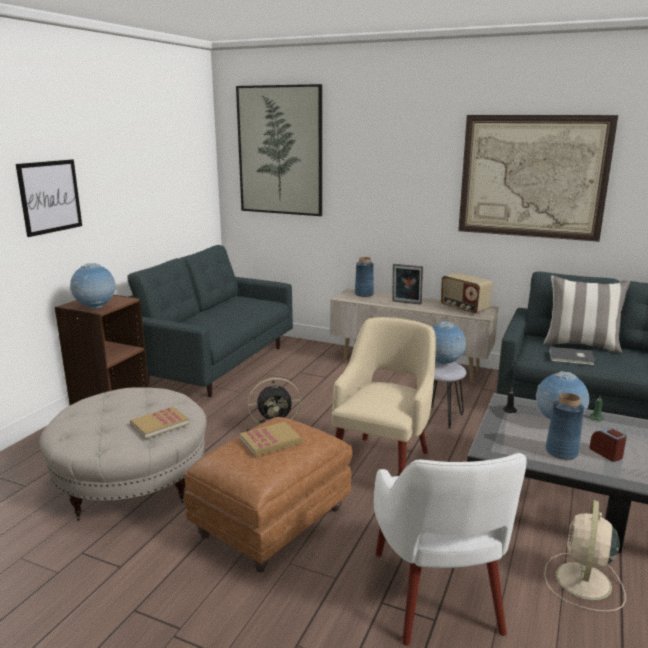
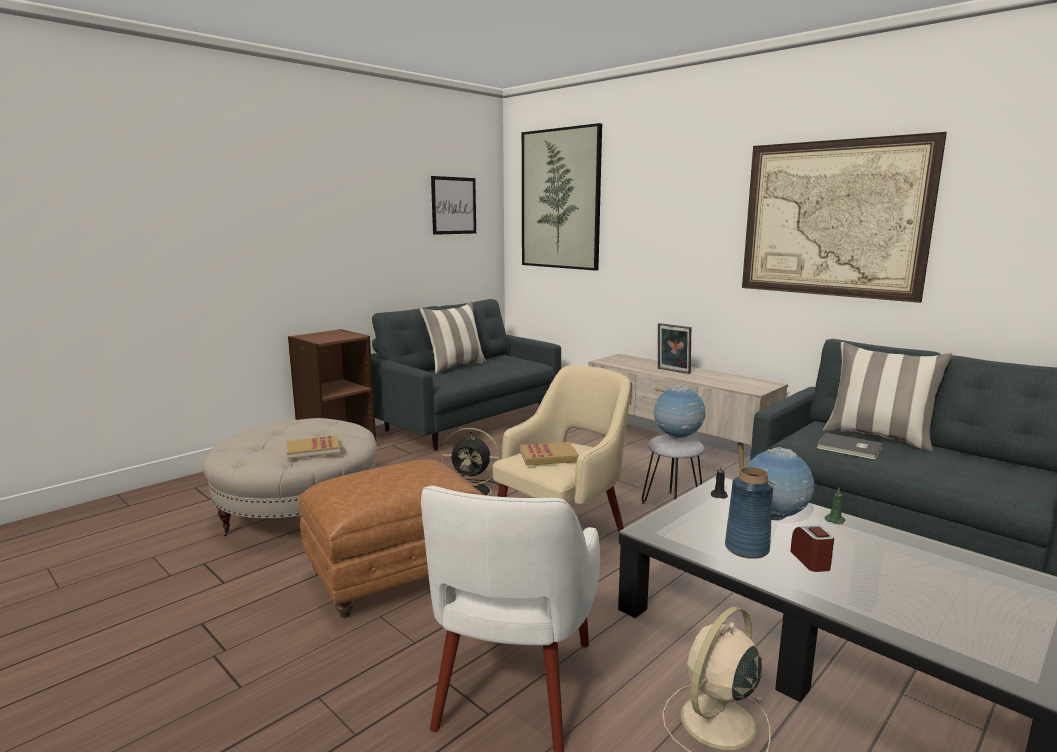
camera: 20 degrees right, 5 degrees down
picture [16,159,82,237] -> picture moved to [431,176,476,235]
globe [70,263,116,309] -> none
book [240,422,302,457] -> book moved to [520,442,579,466]
blue vase [355,257,374,297] -> none
radio [441,273,493,314] -> none
none -> pillow [420,302,487,374]

